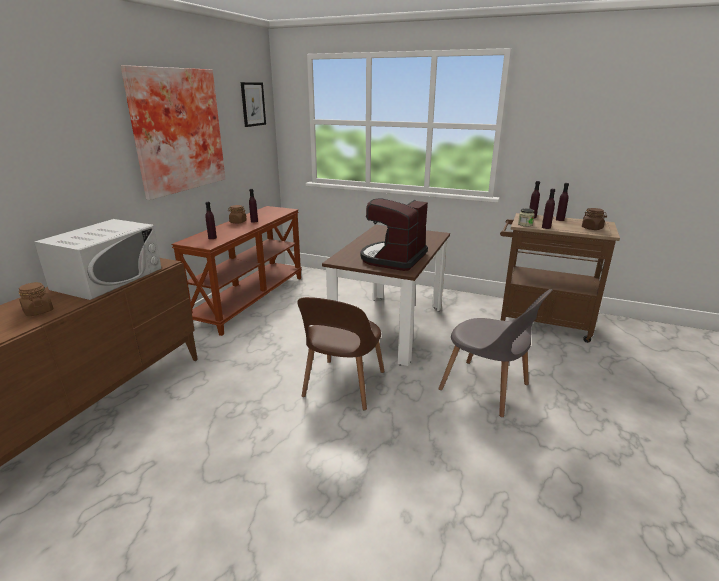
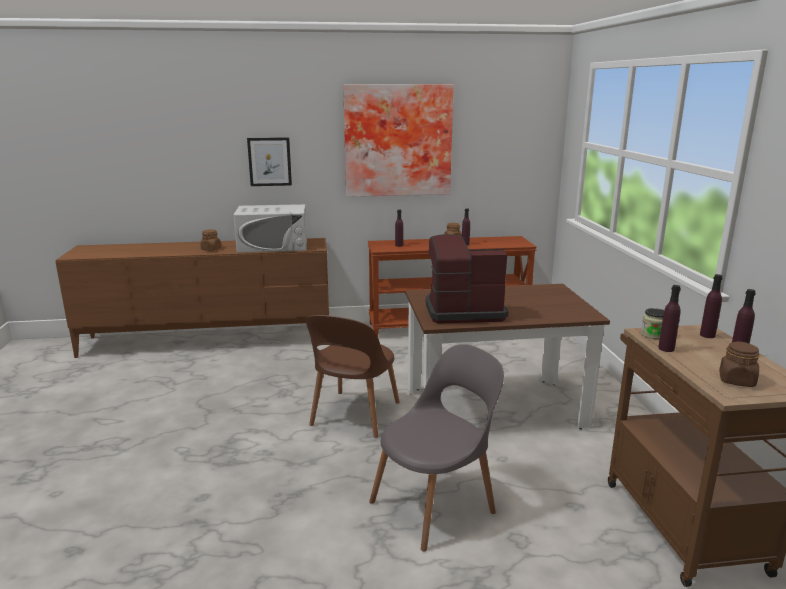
camera: 60 degrees right, 5 degrees down
picture [241,82,266,127] -> picture moved to [247,137,292,186]
brown chair [297,297,384,411] -> brown chair turned 60 degrees counterclockwise [306,315,400,438]
grey chair [438,289,552,417] -> grey chair turned 135 degrees counterclockwise [369,344,504,551]

